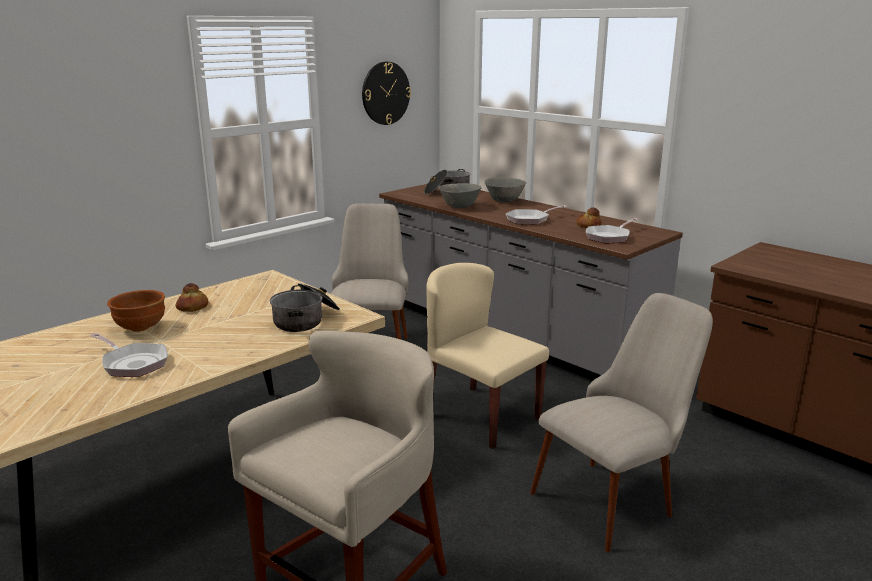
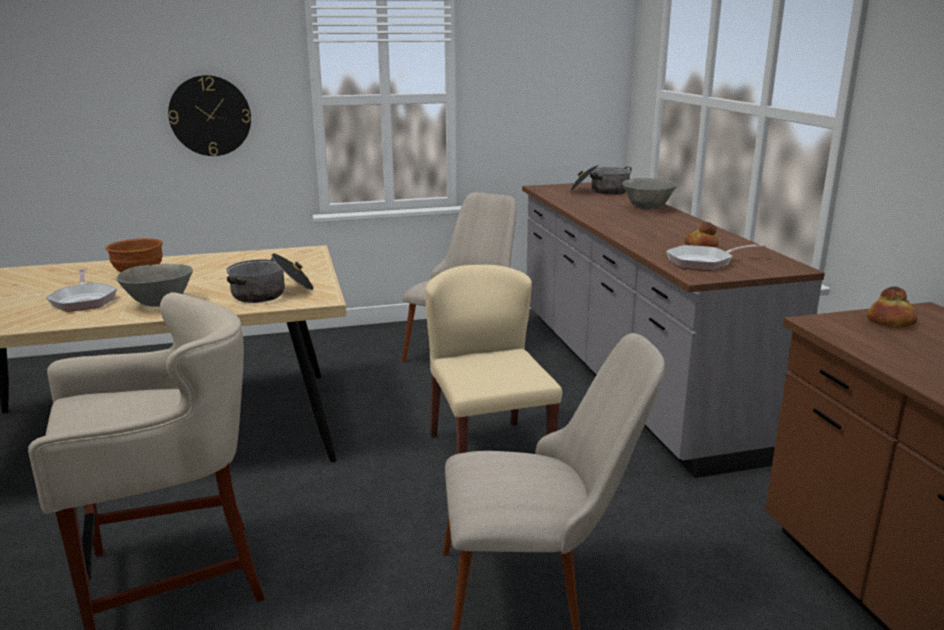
camera: 30 degrees right, 0 degrees up
bread [175,283,208,312] -> bread moved to [867,286,917,328]
wall clock [362,62,411,125] -> wall clock moved to [168,75,251,156]
grey bowl [438,183,482,208] -> grey bowl moved to [116,264,193,307]
frying pan [506,205,568,225] -> none

